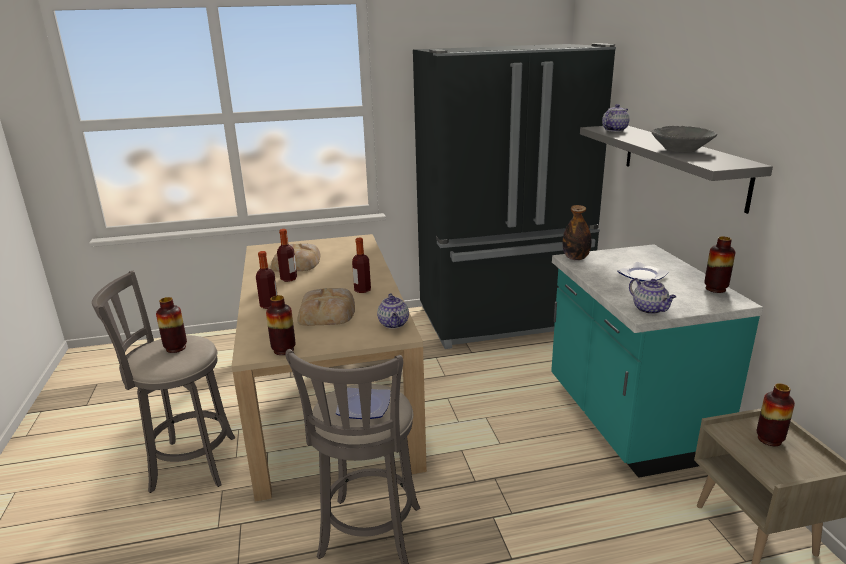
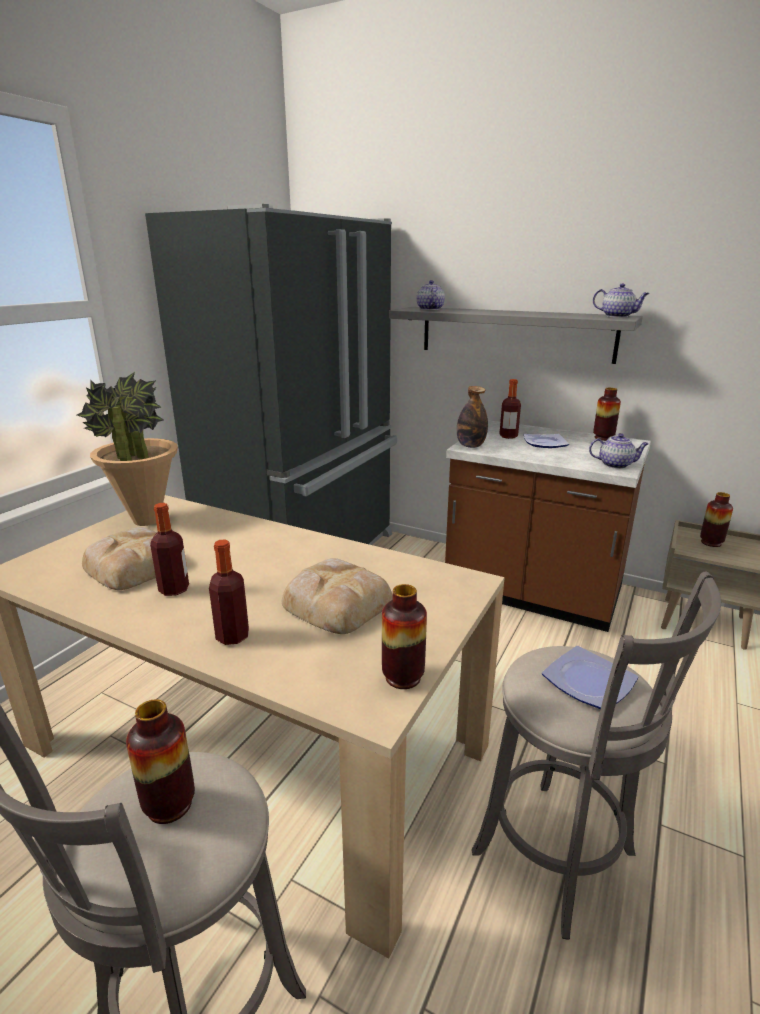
camera: 50 degrees left, 0 degrees up
bottle [352,238,371,293] -> bottle moved to [499,379,521,439]
teapot [377,293,409,329] -> teapot moved to [593,283,649,317]
turquoise counter [551,244,763,478] -> brown counter [445,420,651,632]
grey bowl [652,126,717,153] -> none
none -> potted plant [77,372,178,526]

